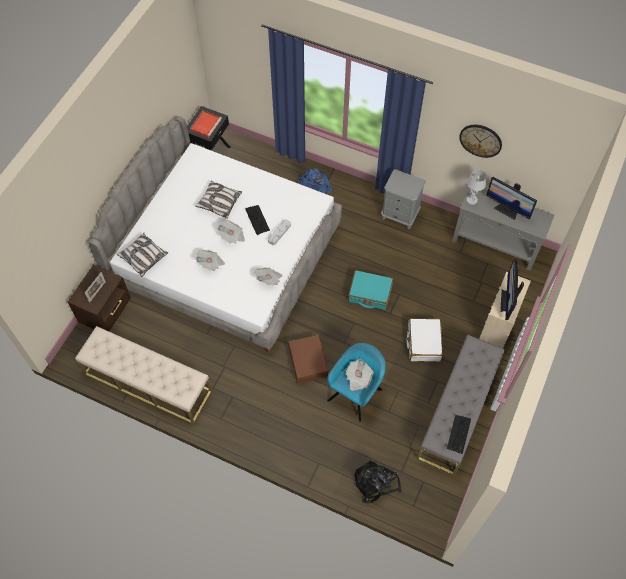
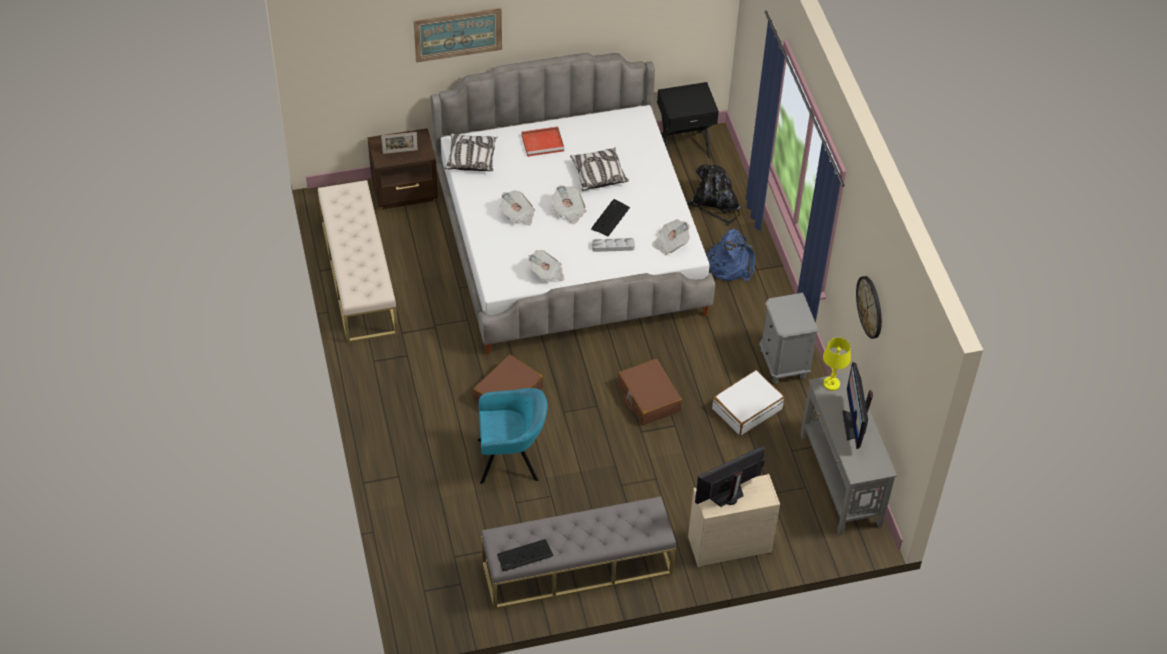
camera: 50 degrees right, 10 degrees down
red tray [190,110,222,138] -> red tray moved to [521,127,565,157]
newspaper [346,359,374,391] -> newspaper moved to [652,219,690,255]
turquoise suitcase [348,270,393,310] -> brown suitcase [618,359,682,425]
black backpack [354,460,402,503] -> black backpack moved to [688,164,741,226]
white suitcase [407,318,443,362] -> white suitcase moved to [712,370,785,436]
white table lamp [466,169,487,205] -> yellow table lamp [823,338,851,391]
none -> picture [413,8,502,62]

